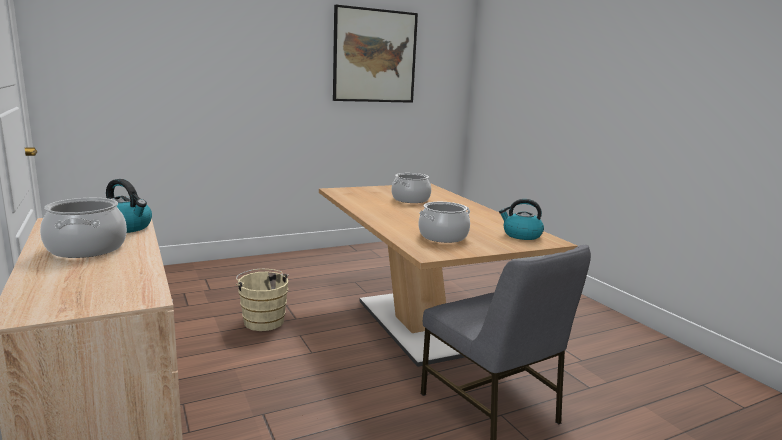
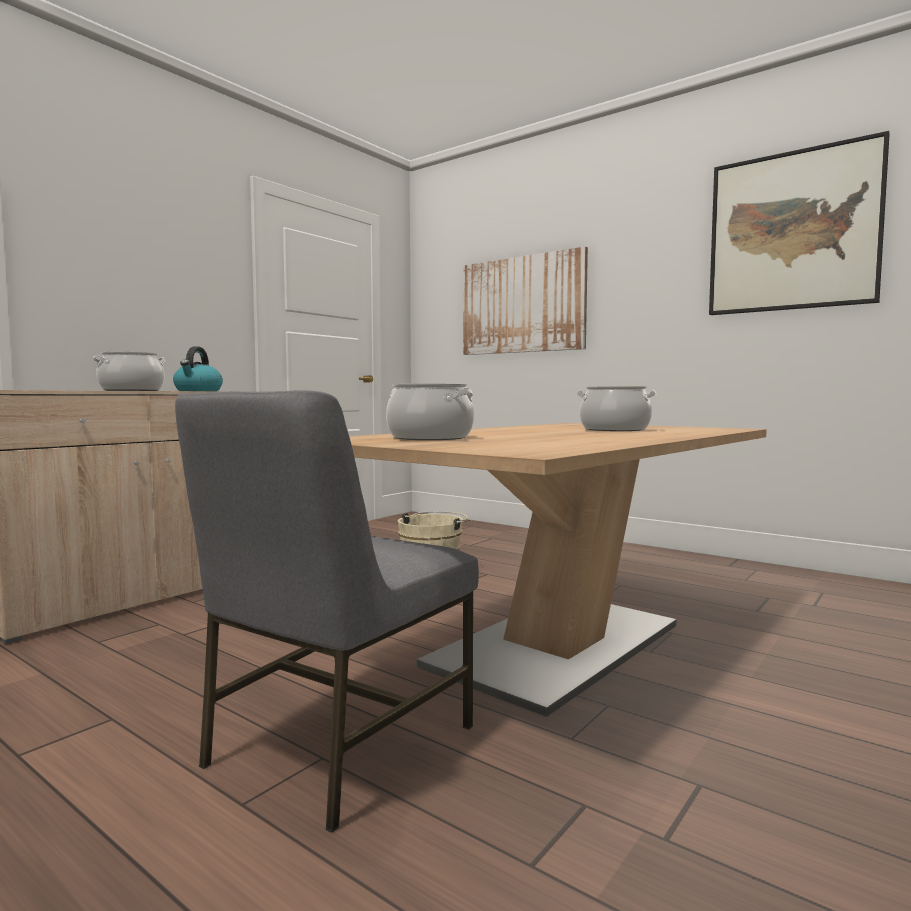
camera: 65 degrees right, 10 degrees down
kettle [499,199,544,240] -> none
none -> picture [463,247,588,355]

